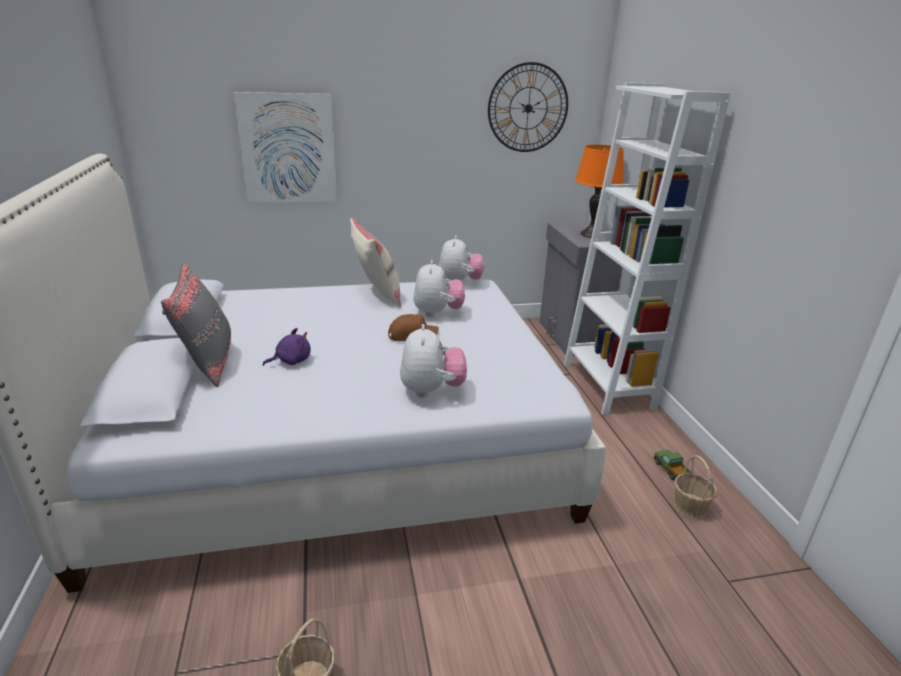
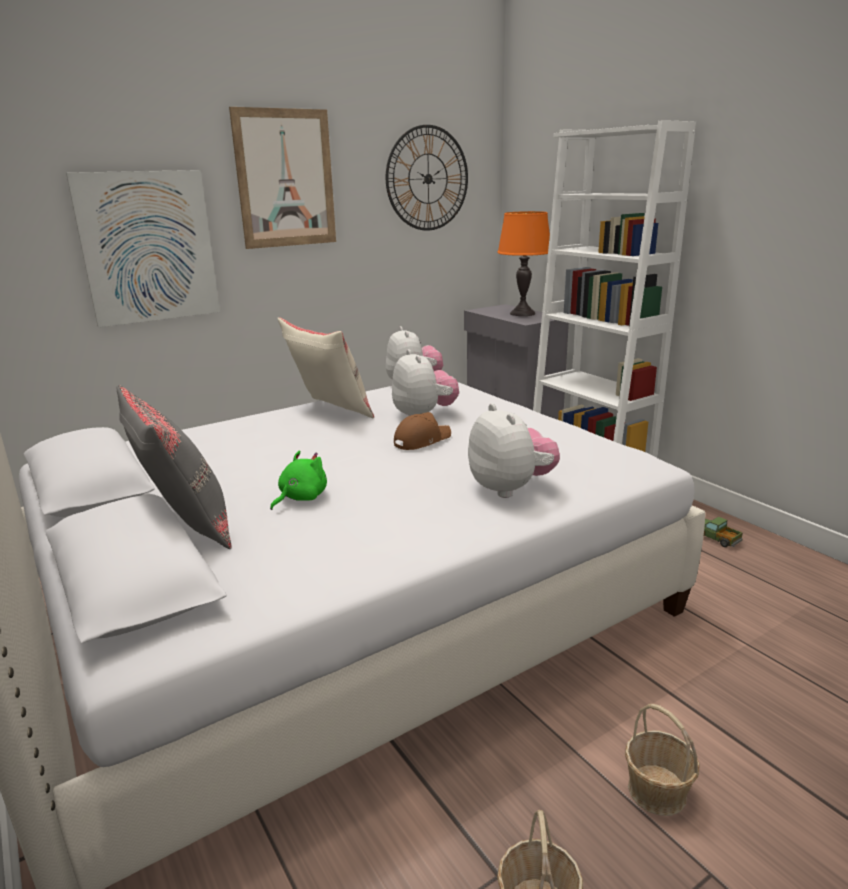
camera: 20 degrees left, 5 degrees down
purple plush toy [263,328,311,366] -> green plush toy [270,451,327,510]
basket [673,455,717,518] -> basket moved to [625,704,700,816]
none -> picture [229,107,336,249]

